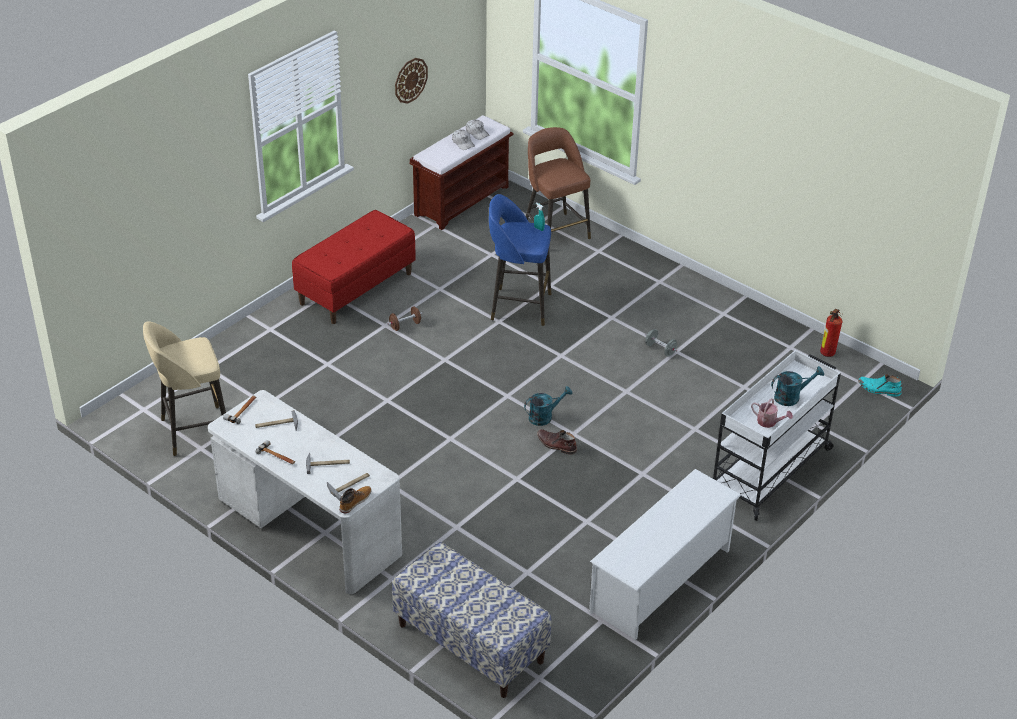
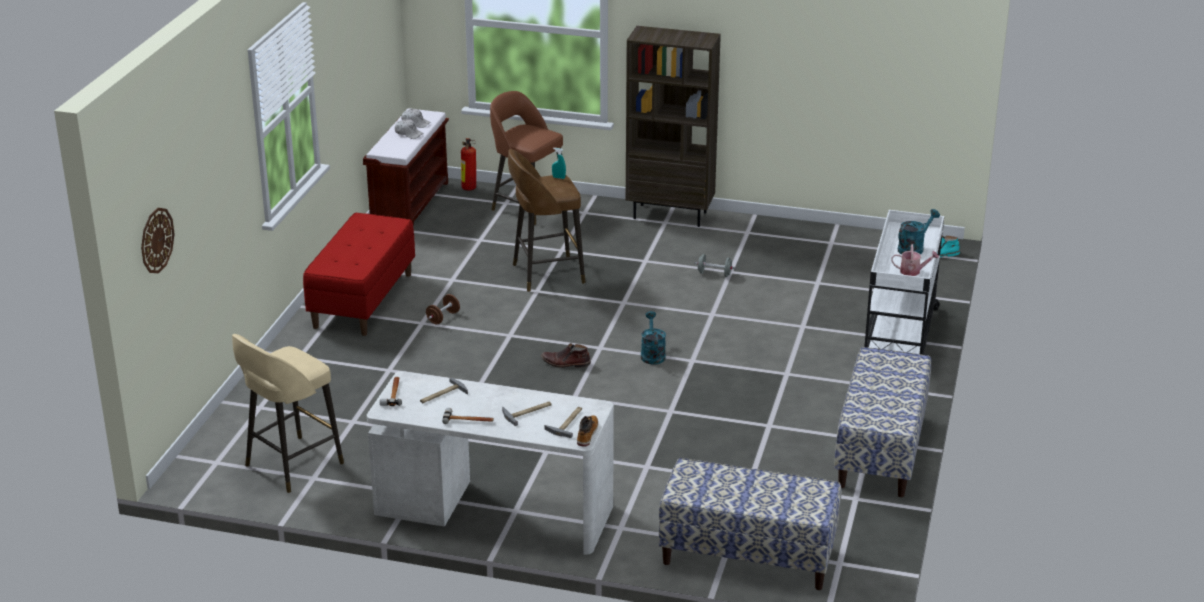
camera: 25 degrees left, 10 degrees down
wall clock [395,58,428,103] -> wall clock moved to [141,208,175,273]
blue stool [489,194,551,326] -> brown stool [508,149,586,292]
turquoise watering can [524,386,572,426] -> turquoise watering can turned 45 degrees counterclockwise [641,311,666,365]
brown boot [537,429,577,455] -> brown boot moved to [541,343,591,368]
white shoe rack [589,469,741,640] -> bench [834,347,931,497]
fire extinguisher [820,309,842,357] -> fire extinguisher moved to [461,138,476,191]
none -> brown bookcase [626,26,721,227]

